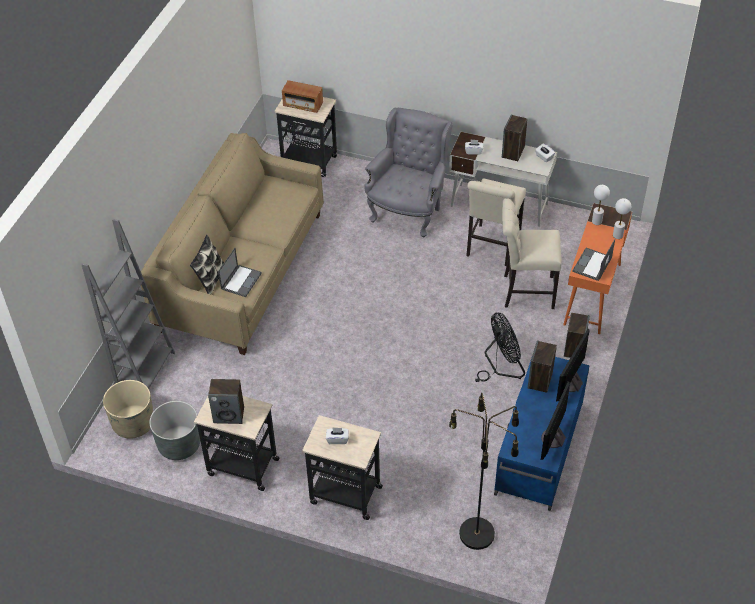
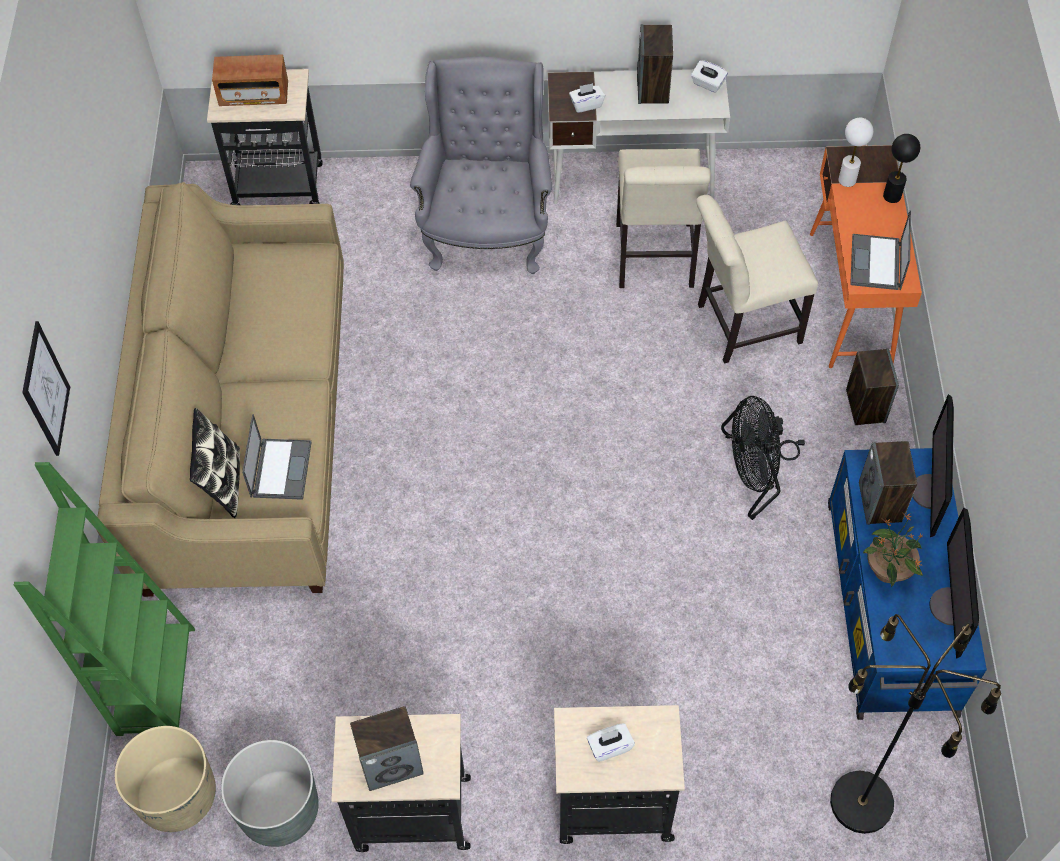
camera: 20 degrees left, 10 degrees up
grey bookcase [81,219,175,389] -> green bookcase [14,462,195,736]
black fan [475,313,525,382] -> black fan turned 150 degrees counterclockwise [721,396,807,520]
beige stool [502,198,562,309] -> beige chair [696,195,818,364]
white table lamp [613,198,631,239] -> black table lamp [883,134,920,203]
none -> picture [22,321,70,456]
none -> potted plant [863,512,923,587]

